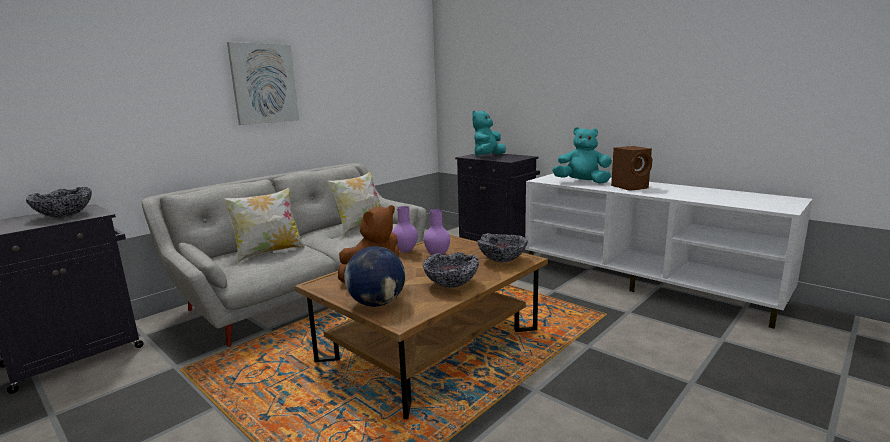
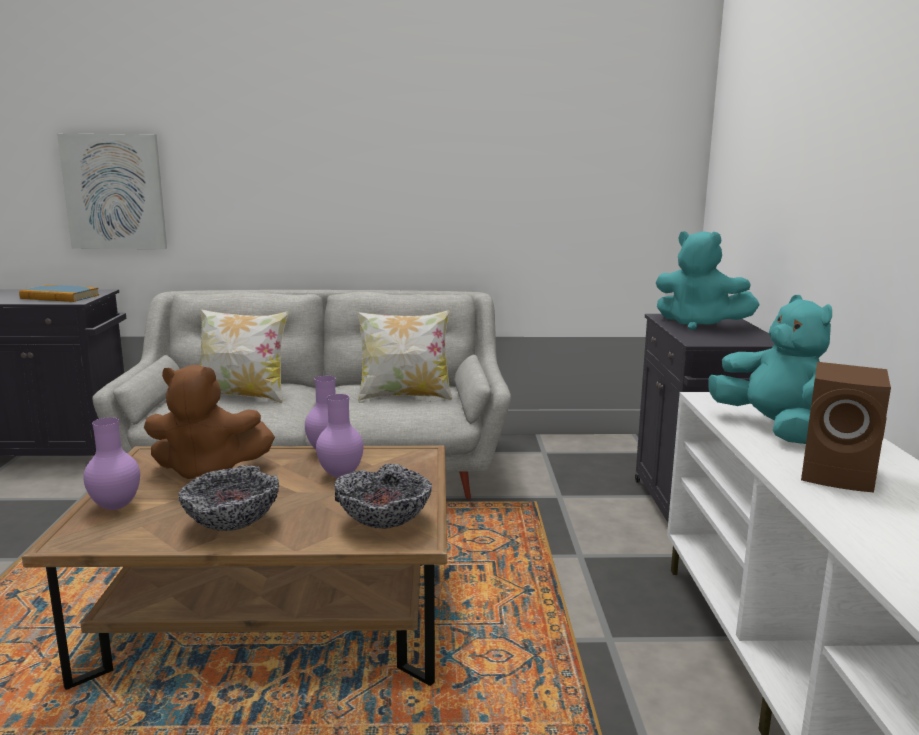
camera: 45 degrees right, 0 degrees up
bowl [26,187,92,218] -> book [19,285,99,302]
picture [227,42,299,125] -> picture moved to [57,134,167,249]
globe [344,246,405,307] -> purple vase [83,417,140,510]
turquoise plush toy [472,111,506,156] -> turquoise plush toy turned 135 degrees counterclockwise [656,231,760,330]

